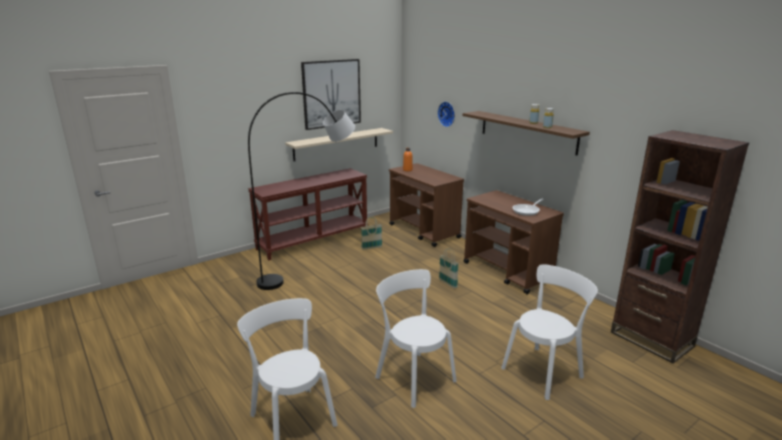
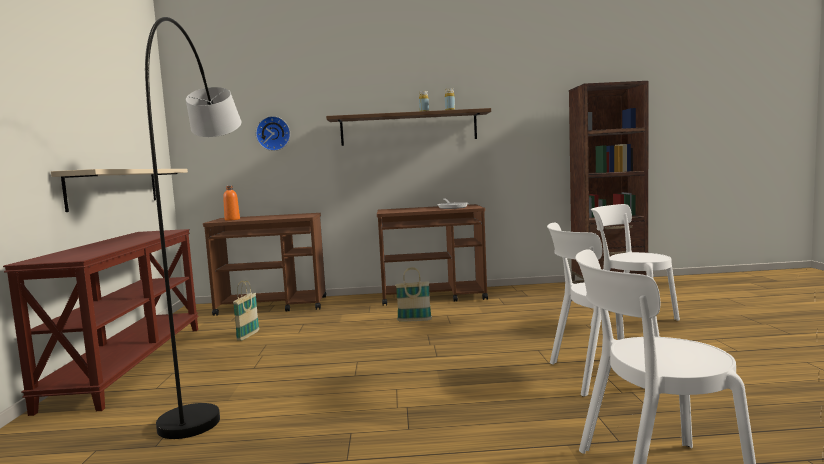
camera: 55 degrees left, 15 degrees down
picture [301,59,361,130] -> none
white chair [501,264,598,400] -> white chair turned 45 degrees counterclockwise [591,204,680,324]

